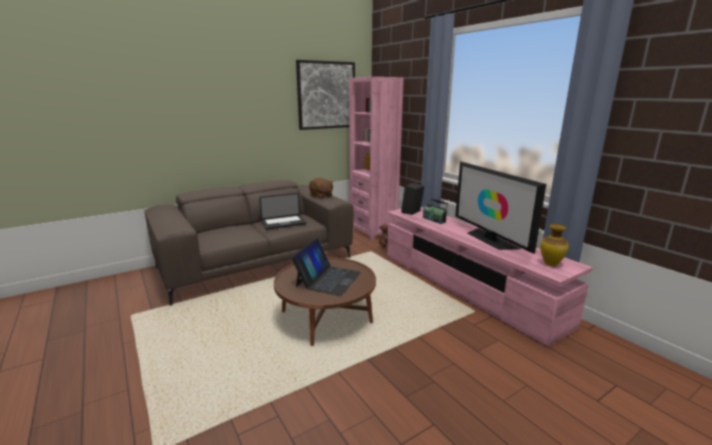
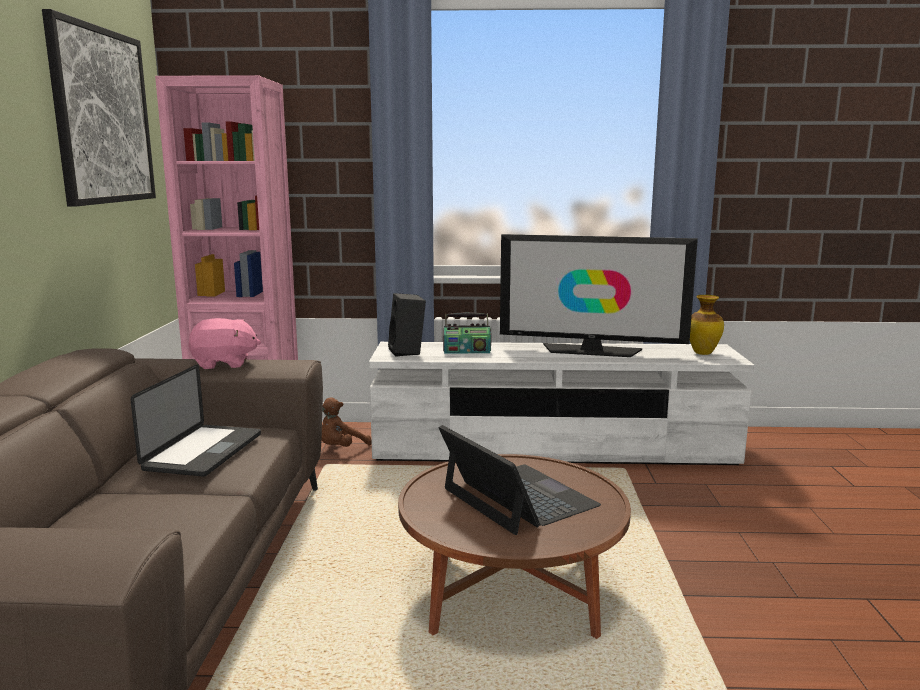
camera: 55 degrees left, 5 degrees down
brown plush toy [309,178,334,199] -> pink plush toy [189,318,261,369]
pink tv stand [387,207,593,347] -> white tv stand [369,342,754,465]

